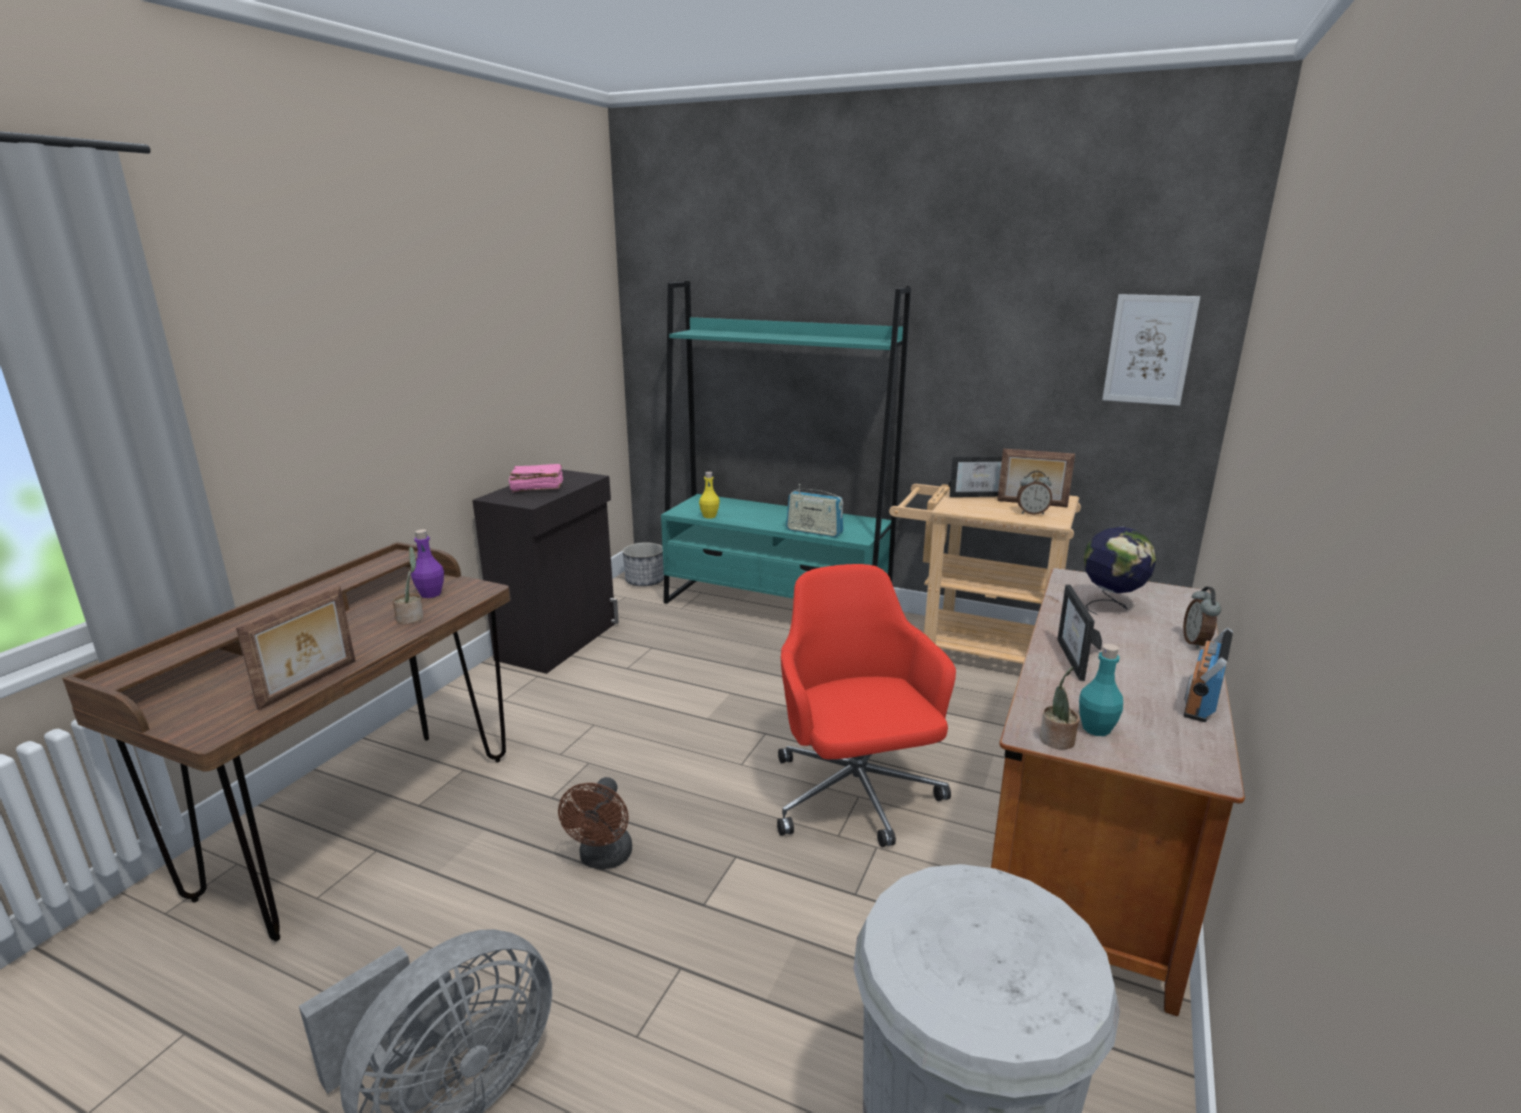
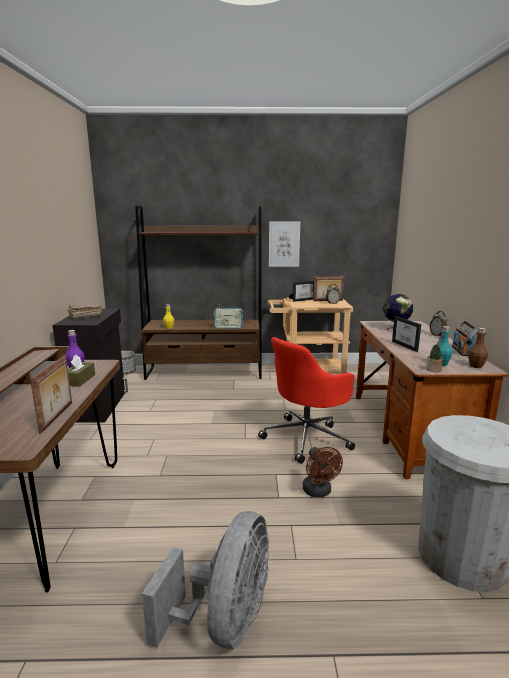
camera: 25 degrees left, 5 degrees down
potted plant [393,547,424,624] -> brown tissue box [68,355,95,387]
pink book [509,464,563,492] -> brown book [68,303,102,320]
brown fan [558,777,632,869] -> brown fan moved to [303,447,343,497]
turquoise bookcase [661,281,911,604] -> brown bookcase [135,206,262,380]
red office chair [777,564,956,847] -> red office chair turned 90 degrees counterclockwise [258,337,355,464]
picture [1102,294,1200,406] -> picture moved to [269,222,300,267]
none -> brown bottle [468,328,488,368]

